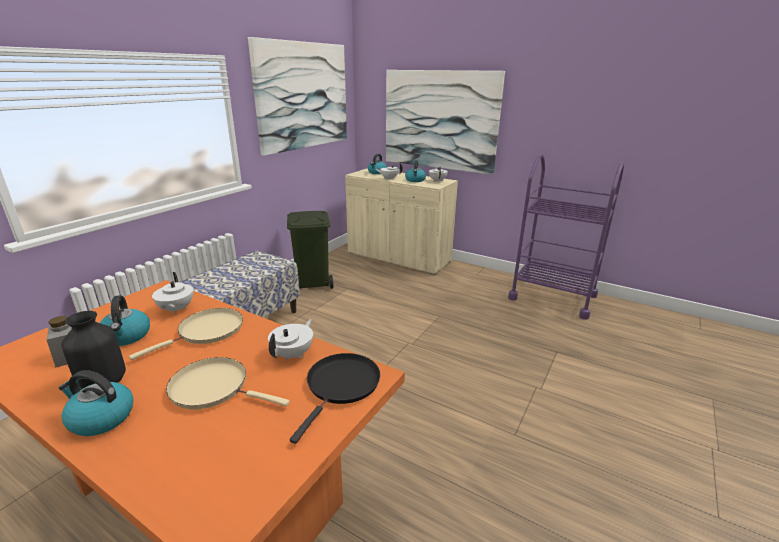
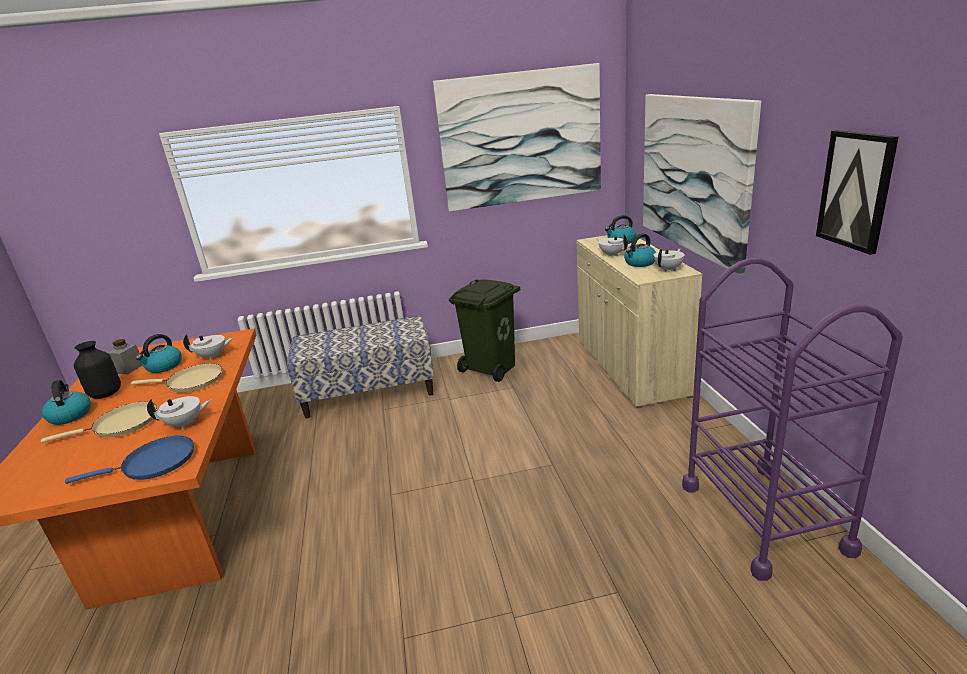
camera: 50 degrees right, 0 degrees up
white teapot [152,272,193,314] -> white teapot turned 135 degrees counterclockwise [183,334,234,360]
beige frying pan [166,357,290,410] -> beige frying pan turned 90 degrees clockwise [41,402,157,443]
black frying pan [290,353,380,444] -> blue frying pan [65,436,194,484]
none -> picture [816,130,899,255]

